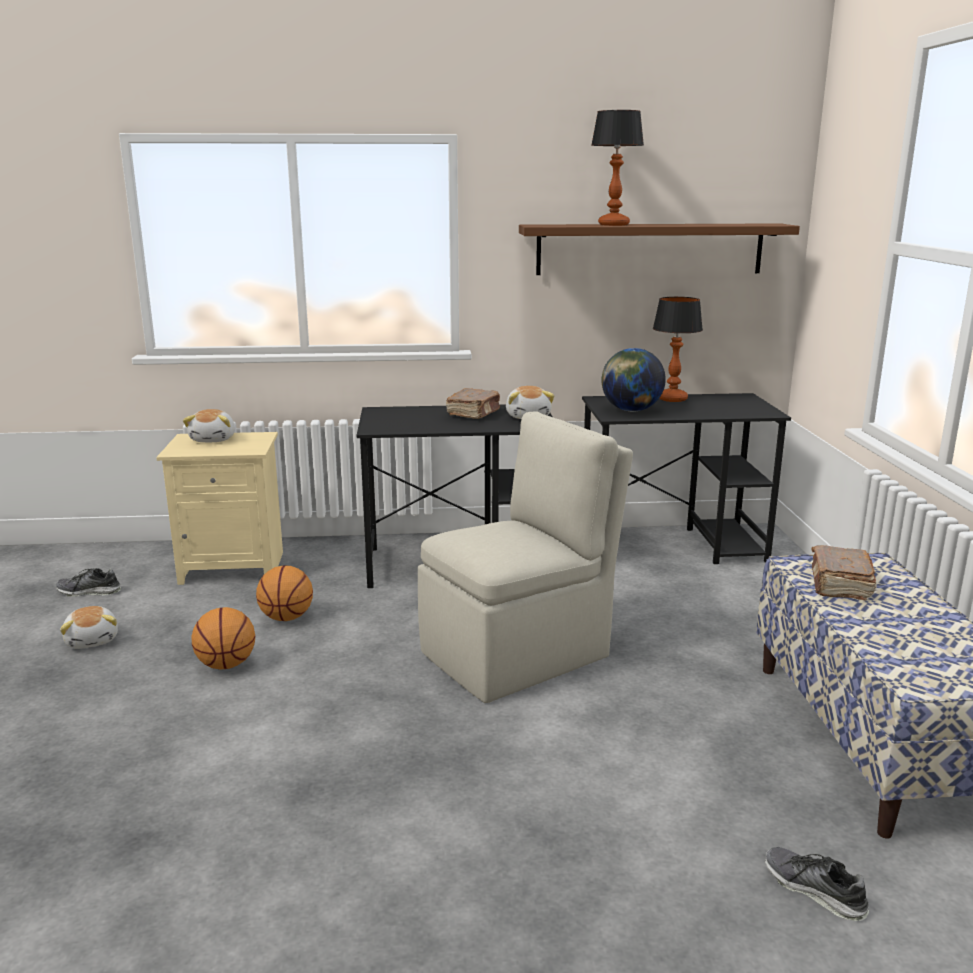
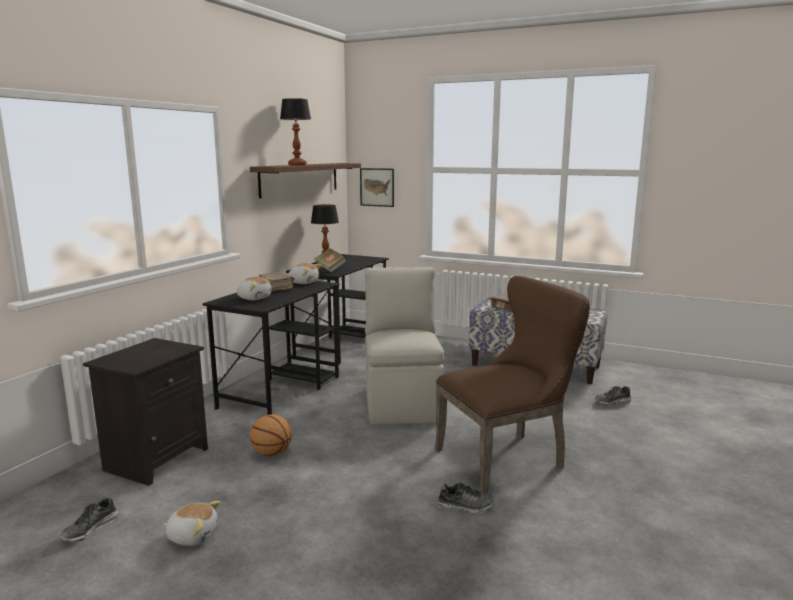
camera: 60 degrees left, 5 degrees down
beige nightstand [156,432,283,585] -> black nightstand [83,338,208,486]
plush toy [183,409,235,442] -> plush toy moved to [237,277,275,300]
basketball [191,607,255,670] -> none
globe [601,348,666,412] -> book [314,249,347,273]
none -> picture [360,168,394,207]
none -> brown chair [435,276,590,494]
none -> shoe [437,482,495,514]

